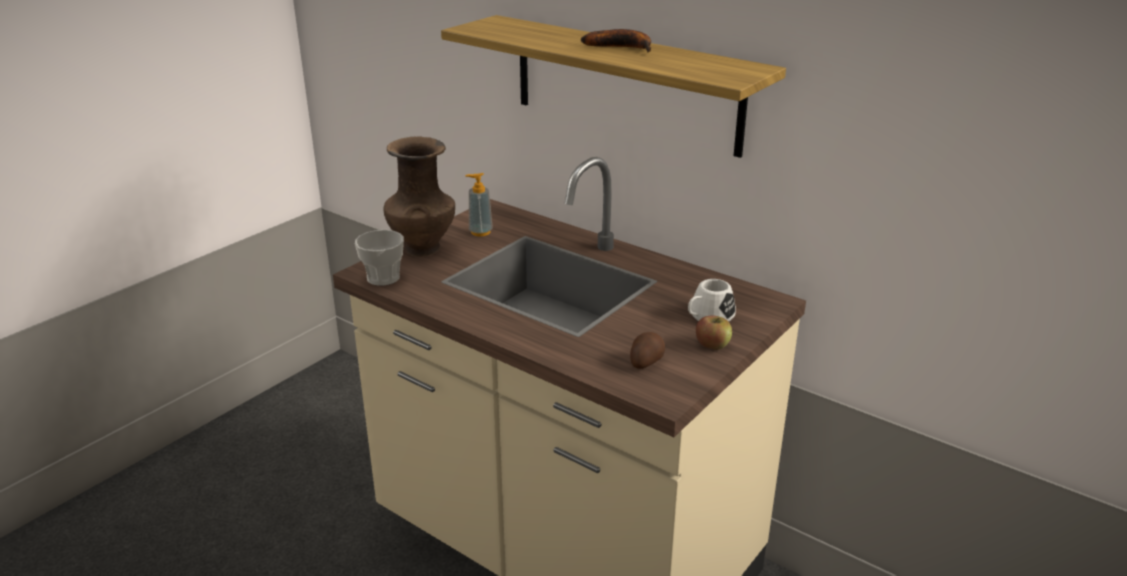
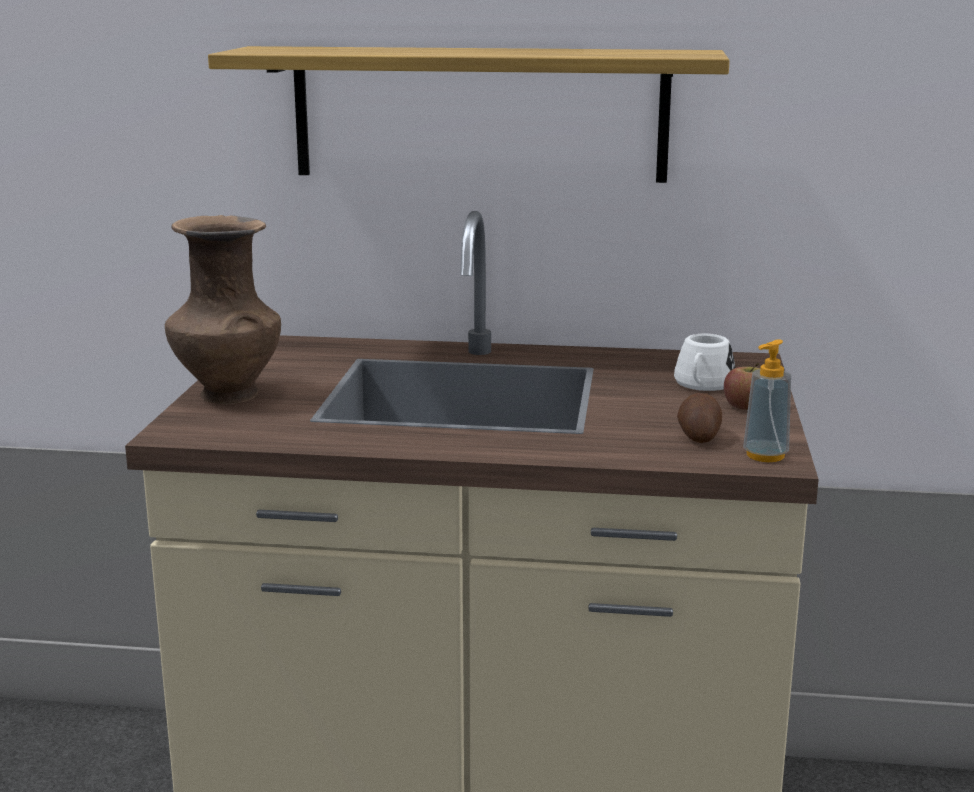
camera: 30 degrees left, 10 degrees down
cup [355,230,404,286] -> none
soap dispenser [465,173,493,236] -> soap dispenser moved to [743,339,791,462]
banana [581,29,651,53] -> none

